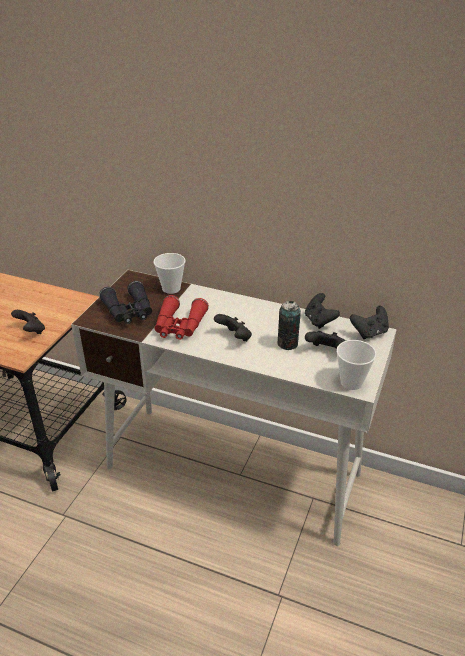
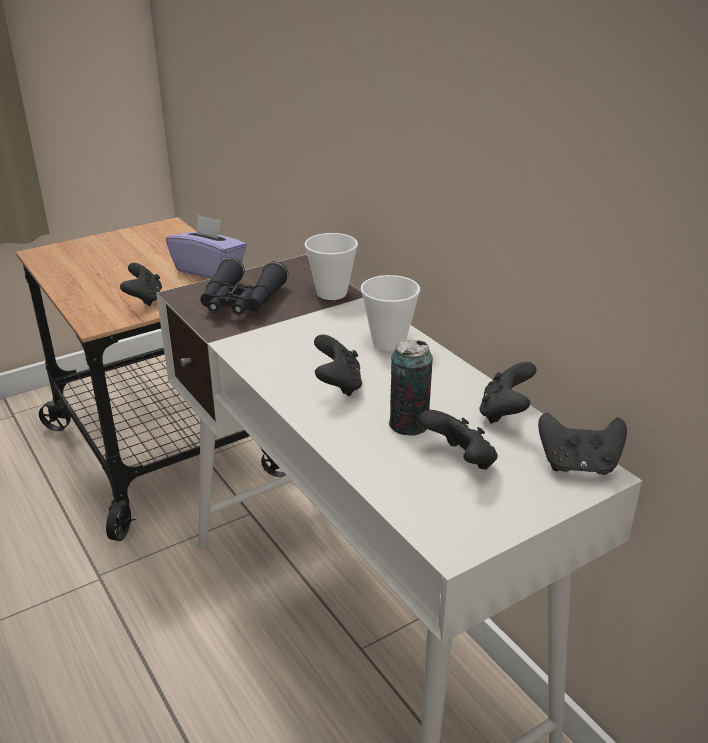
camera: 35 degrees right, 5 degrees down
red binoculars [154,295,209,340] -> none
cup [336,340,376,390] -> cup moved to [361,275,420,350]
none -> purple tissue box [166,215,247,279]

